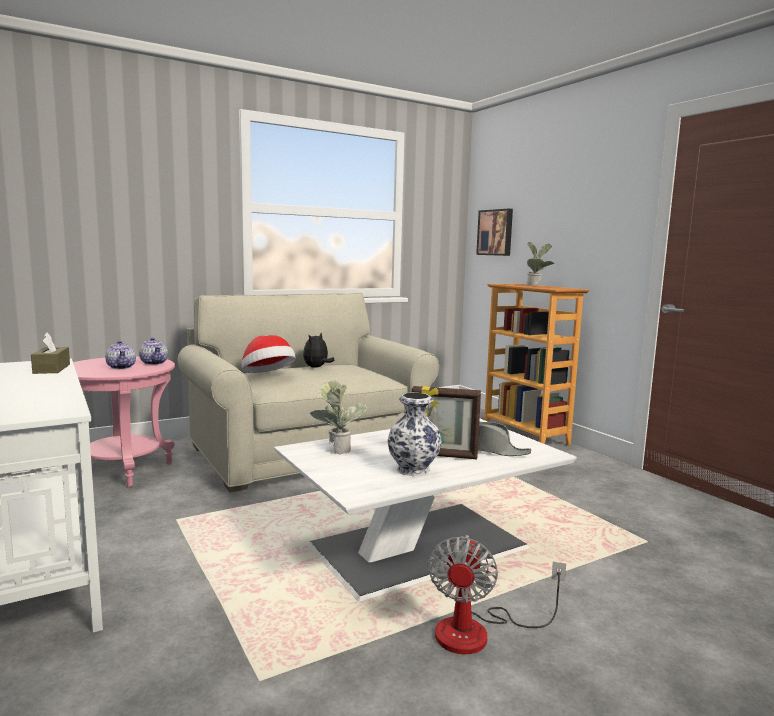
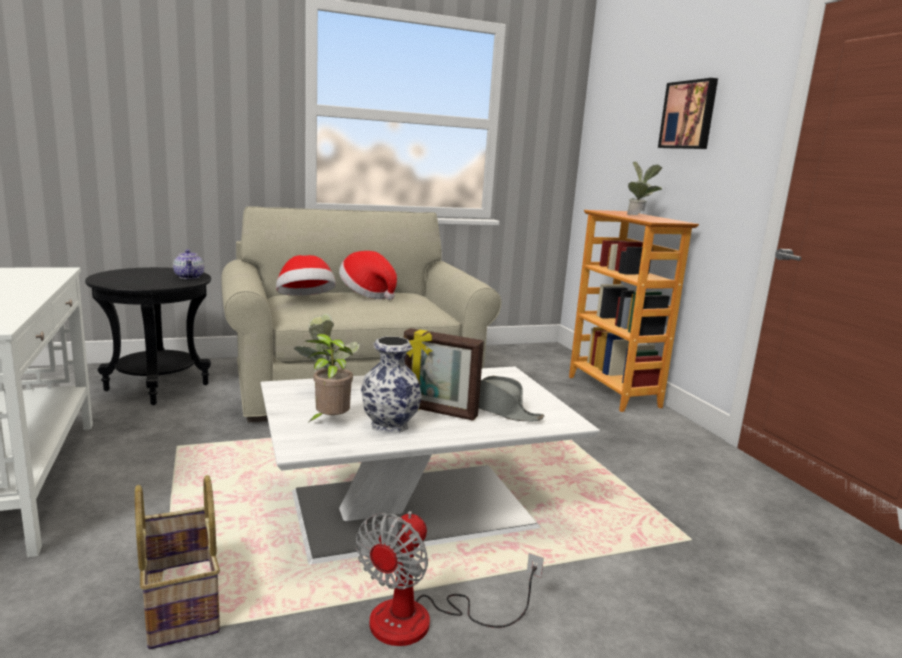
camera: 10 degrees right, 5 degrees up
brown tissue box [31,333,70,374] -> none
pink side table [73,356,175,487] -> black side table [85,267,211,405]
teapot [105,340,136,369] -> none
plush toy [303,333,334,368] -> hat [339,251,397,300]
picture [476,209,513,256] -> picture moved to [658,78,718,149]
none -> basket [135,475,220,649]
none -> potted plant [306,334,353,423]

